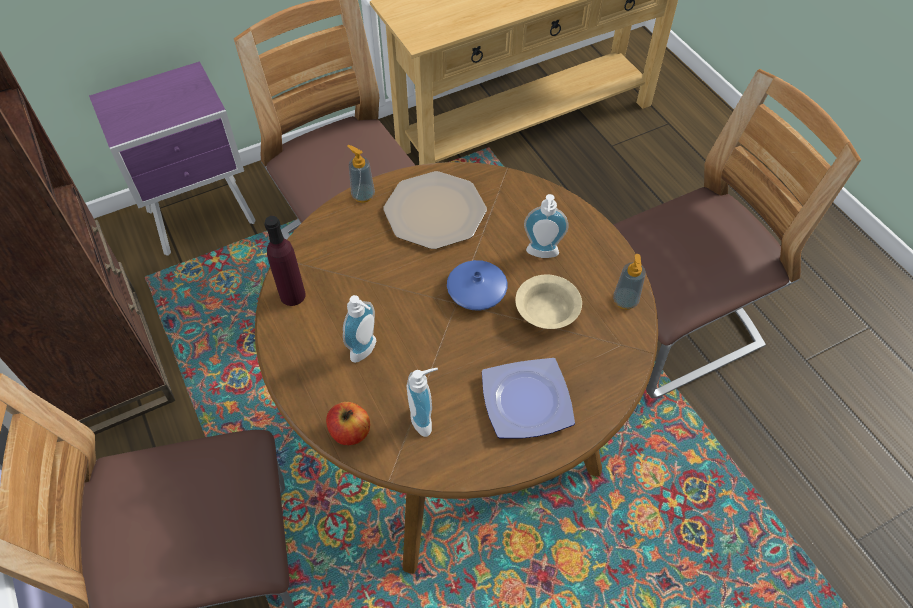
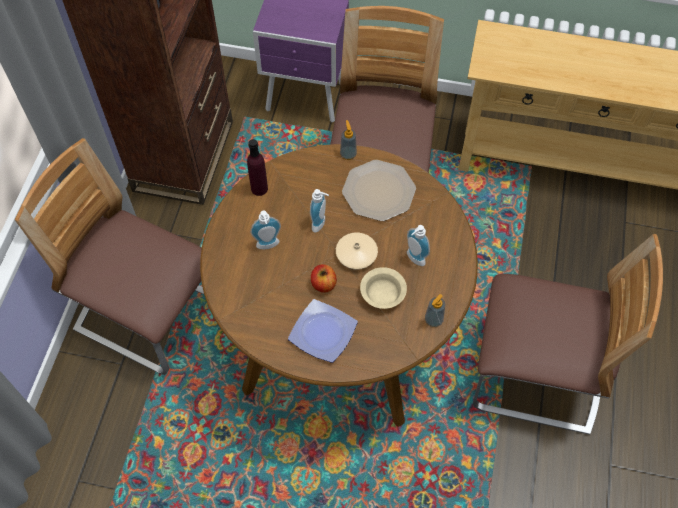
camera: 40 degrees right, 5 degrees up
apple [326,402,370,445] -> apple moved to [311,264,337,293]
soap dispenser [407,368,438,437] -> soap dispenser moved to [310,189,329,233]
blue vase [447,260,507,311] -> beige vase [336,232,378,270]

